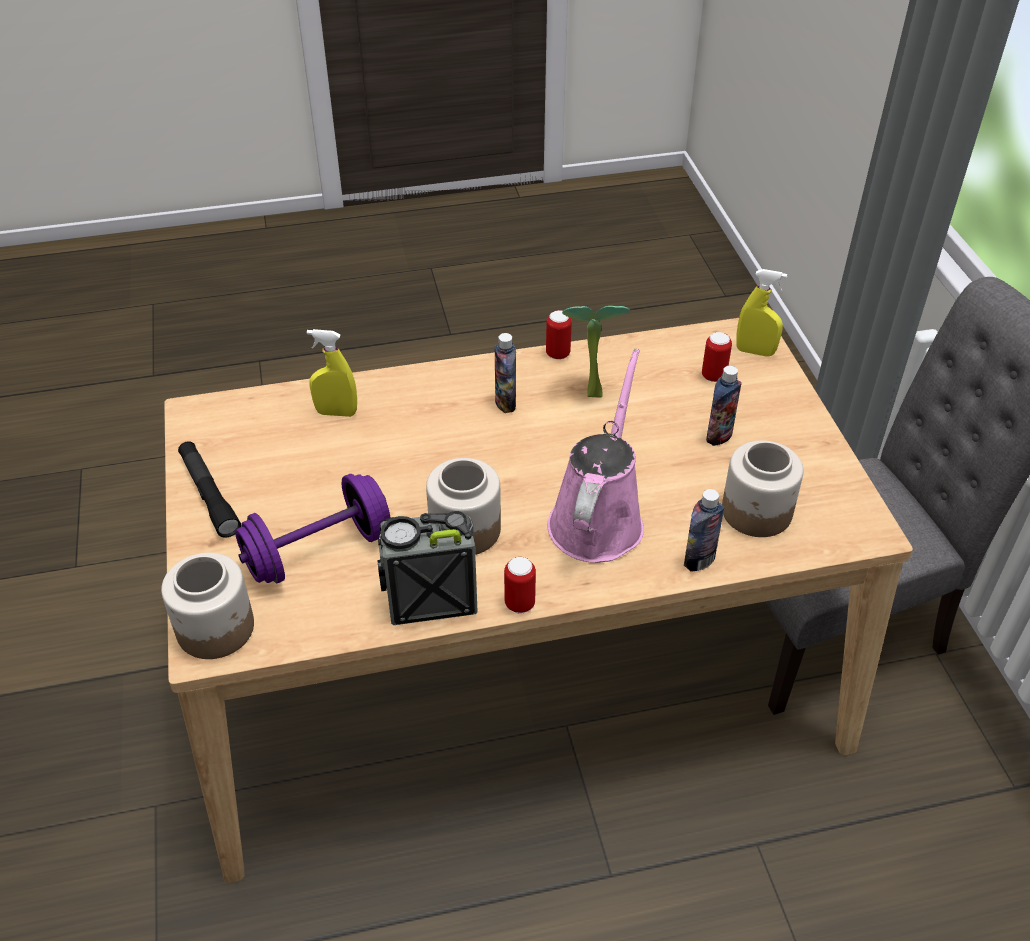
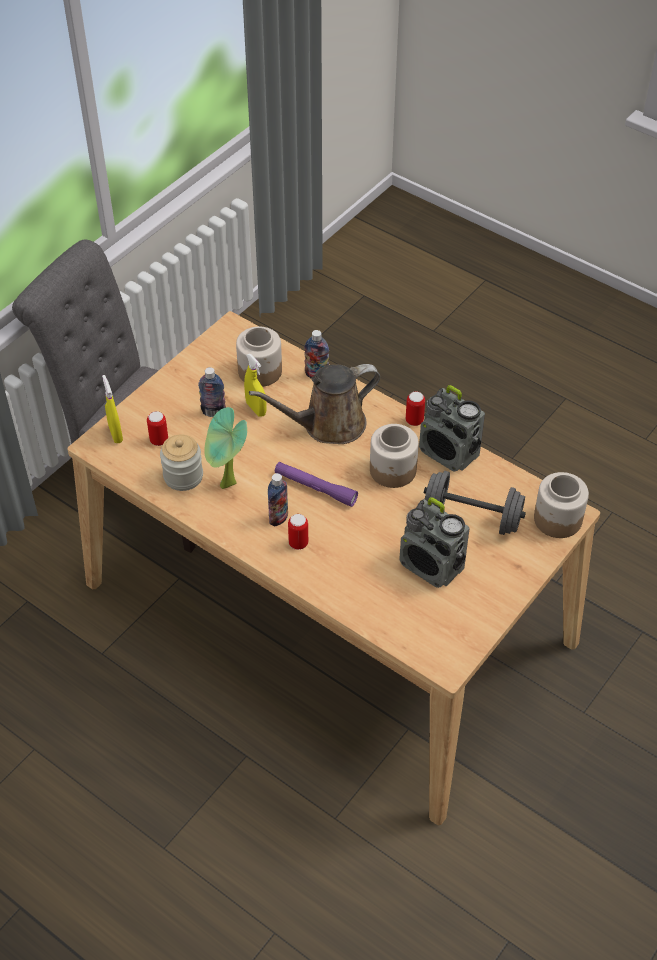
camera: 130 degrees left, 5 degrees up
black flashlight [178,441,241,538] -> none
purple dumbbell [235,474,391,584] -> grey dumbbell [424,471,526,535]
yellow spray bottle [307,329,357,417] -> yellow spray bottle moved to [244,354,267,417]
can [546,310,572,359] -> can moved to [288,514,308,550]
pink watering can [547,349,644,563] -> brown watering can [249,364,380,444]
none -> jar [160,434,203,491]
none -> purple flashlight [275,462,358,507]
none -> radio [399,497,470,588]

